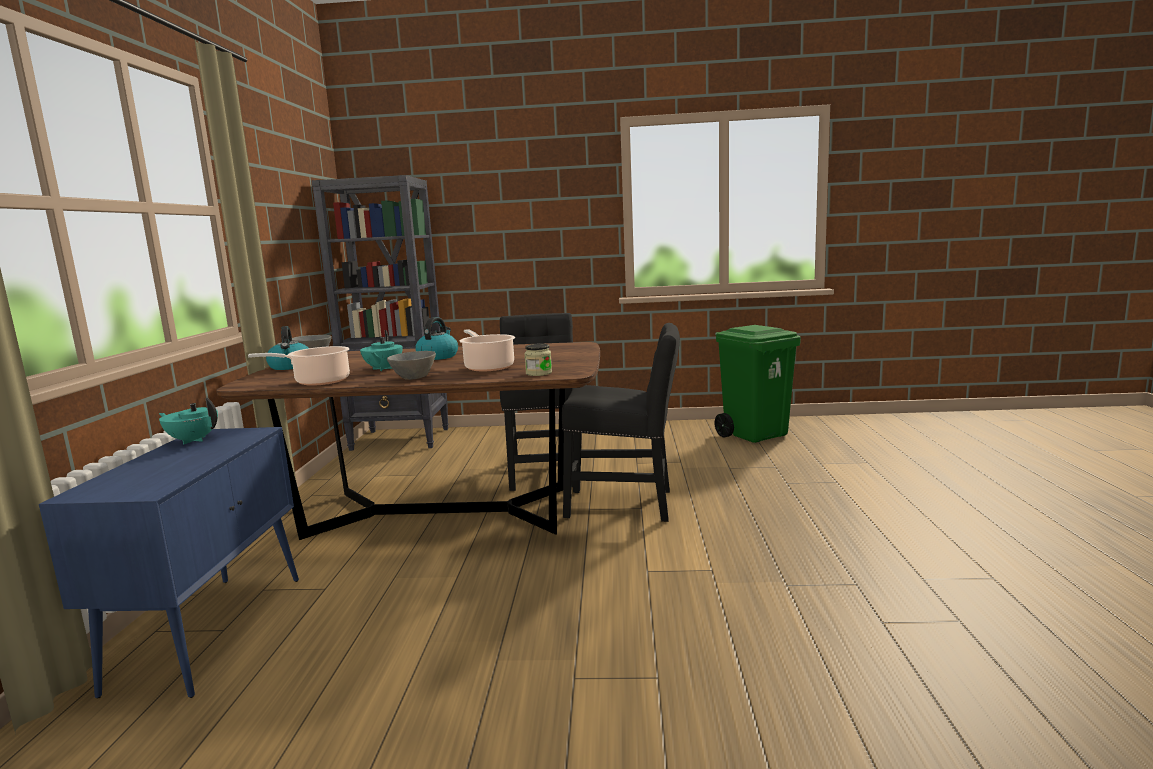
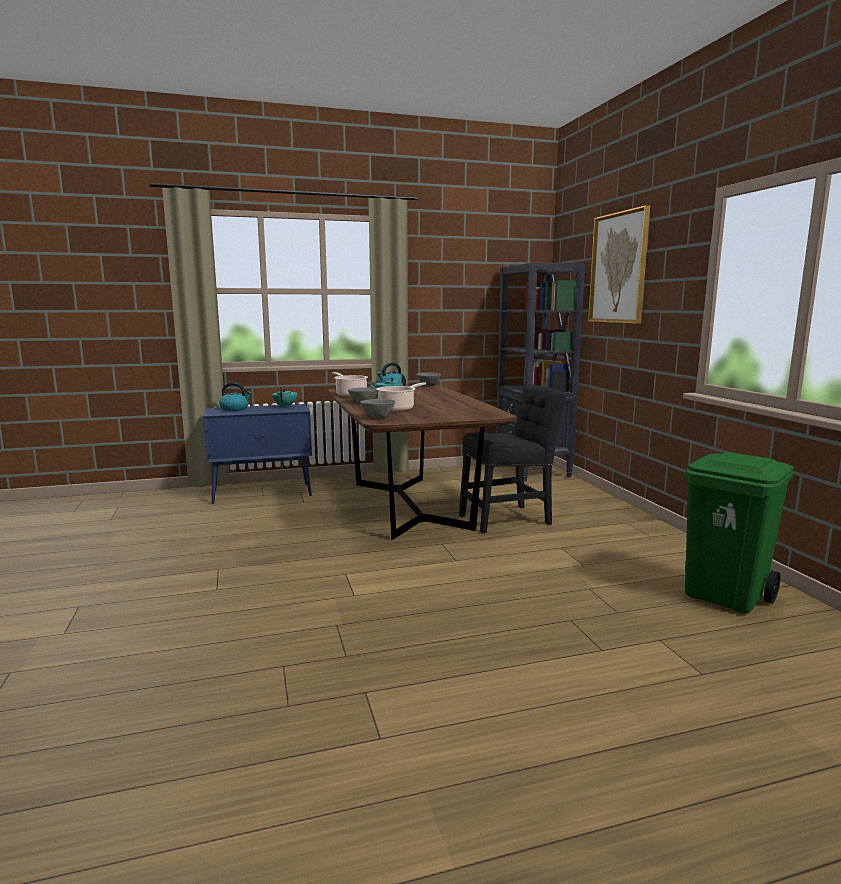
camera: 70 degrees right, 0 degrees up
kettle [415,317,458,360] -> kettle moved to [219,382,252,411]
jar [524,344,552,376] -> grey bowl [360,399,395,418]
black chair [562,323,680,522] -> none
none -> picture [588,205,650,324]

